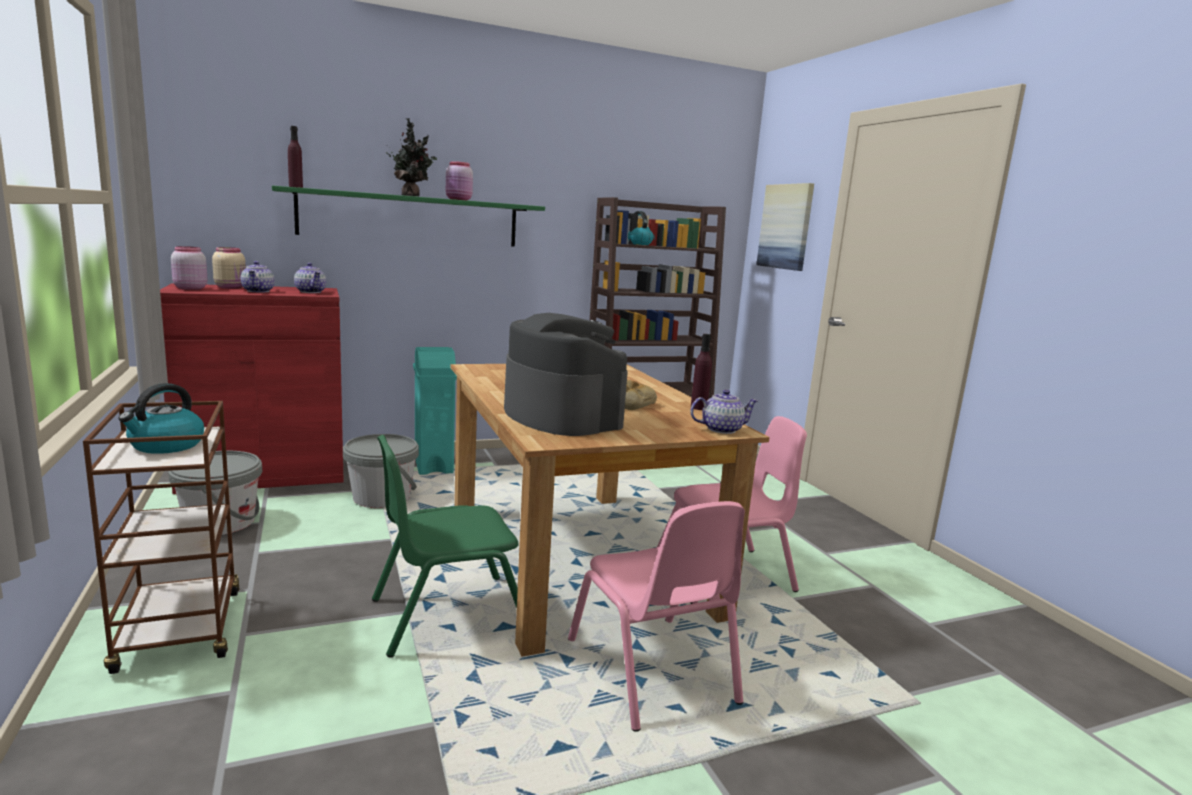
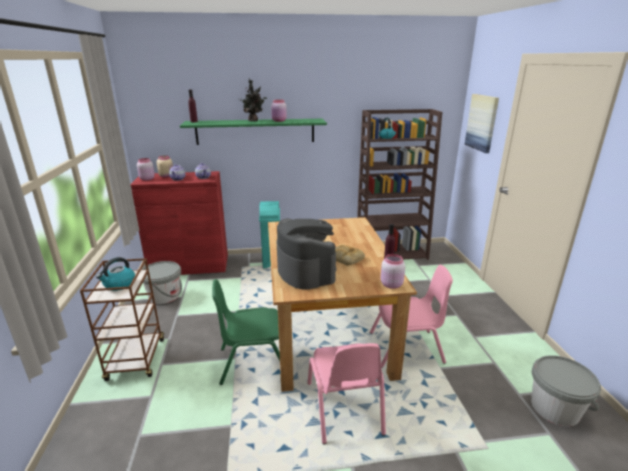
camera: 15 degrees right, 10 degrees up
grey bucket [343,434,419,508] -> grey bucket moved to [531,355,601,426]
teapot [690,389,758,434] -> pink jar [381,254,405,289]

